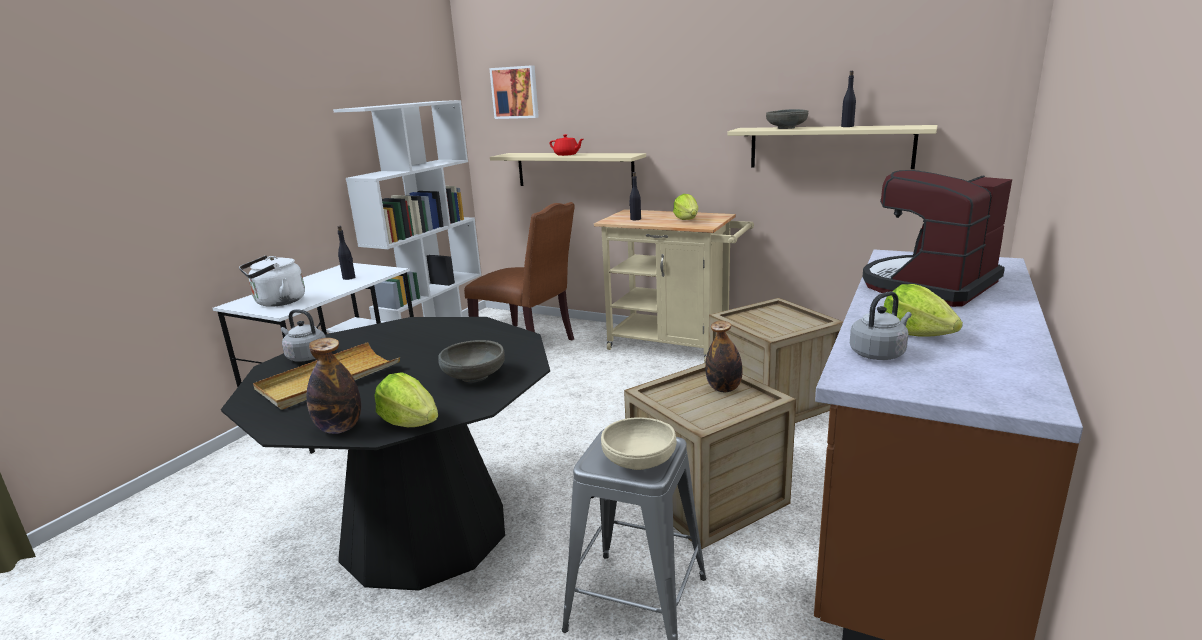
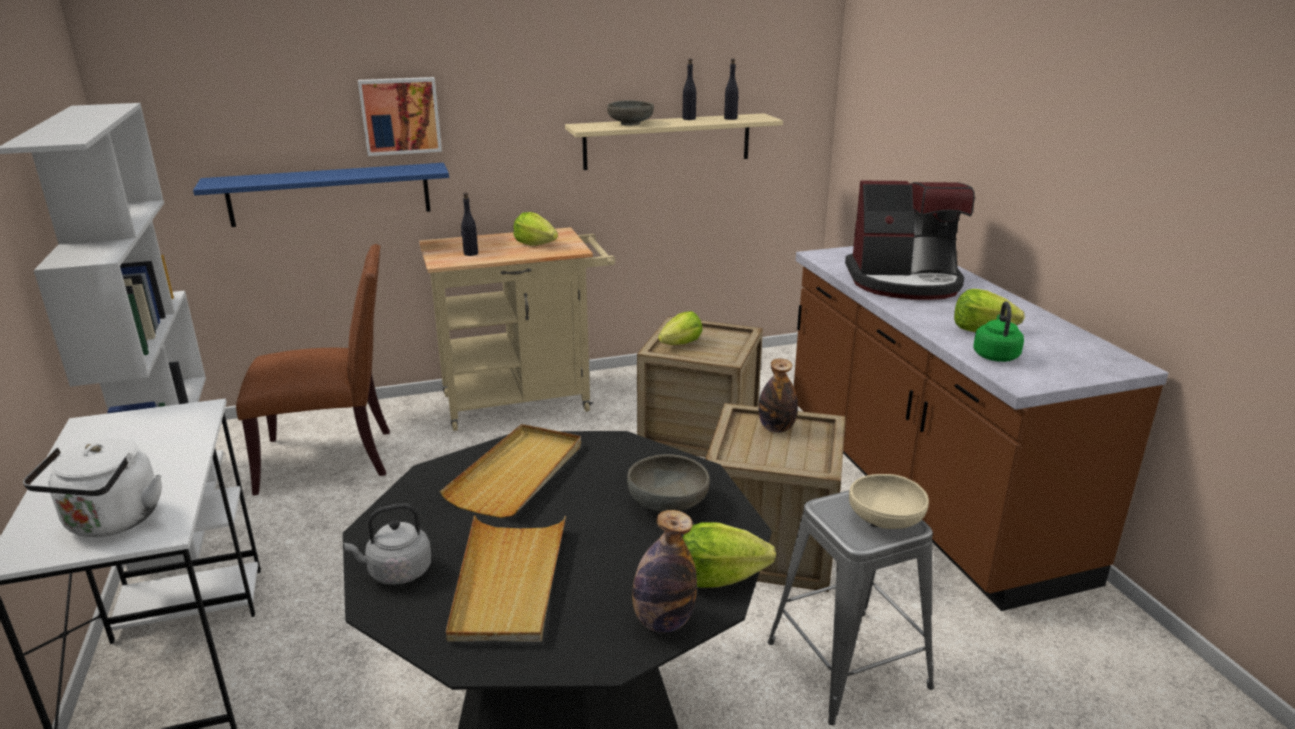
camera: 45 degrees left, 5 degrees up
black bottle [338,226,355,280] -> black bottle moved to [724,59,739,120]
picture [489,65,539,119] -> picture moved to [358,77,442,156]
beige shelf [490,153,646,187] -> blue shelf [193,163,449,227]
red teapot [550,134,583,156] -> none
grey kettle [850,291,912,360] -> green kettle [973,301,1024,362]
coffee machine [862,170,1012,307] -> coffee machine turned 90 degrees counterclockwise [845,181,975,300]
none -> beige tray [440,424,581,518]
none -> lettuce [658,311,703,345]

